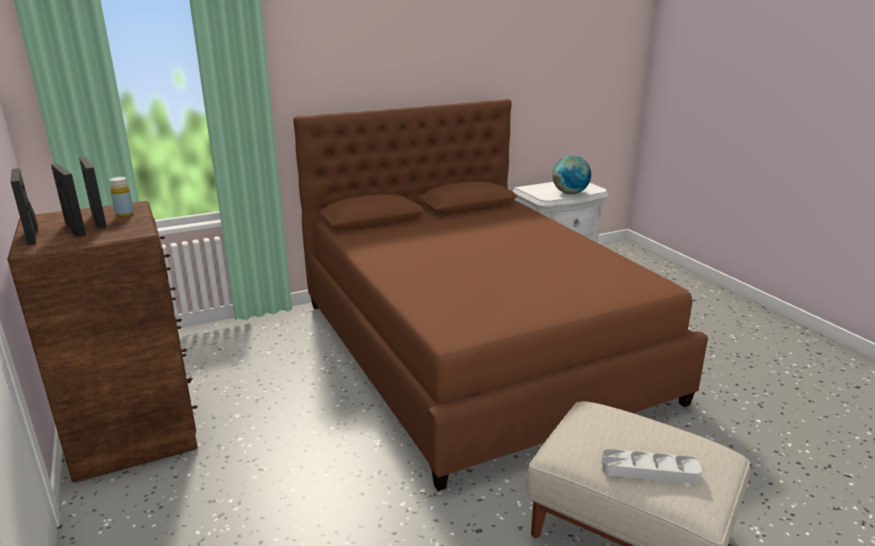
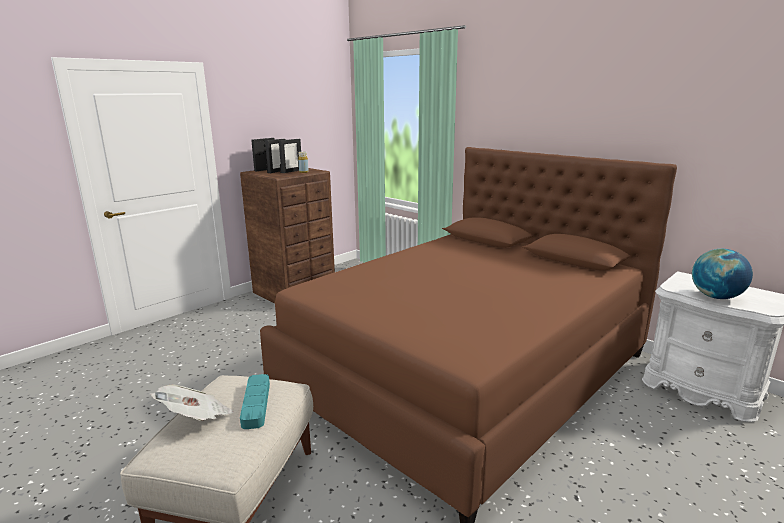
camera: 70 degrees right, 5 degrees down
grey tray [601,449,702,484] -> newspaper [151,385,234,421]
none -> turquoise tray [240,374,270,429]

